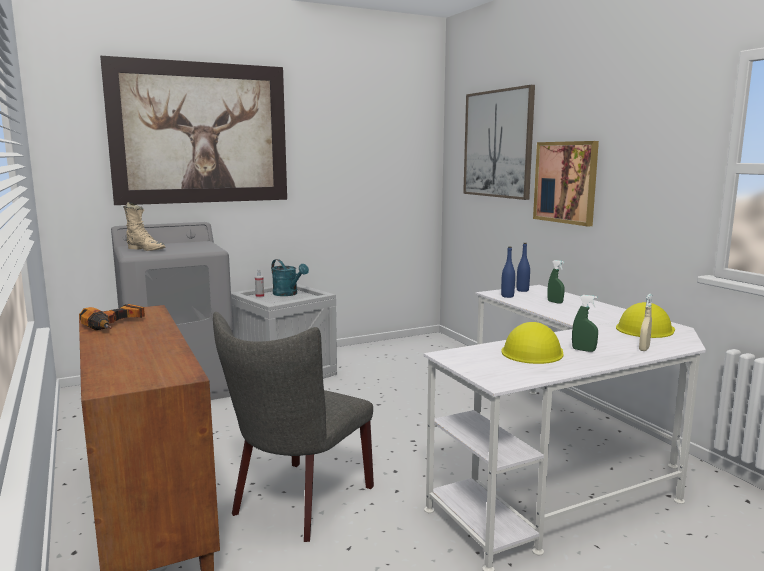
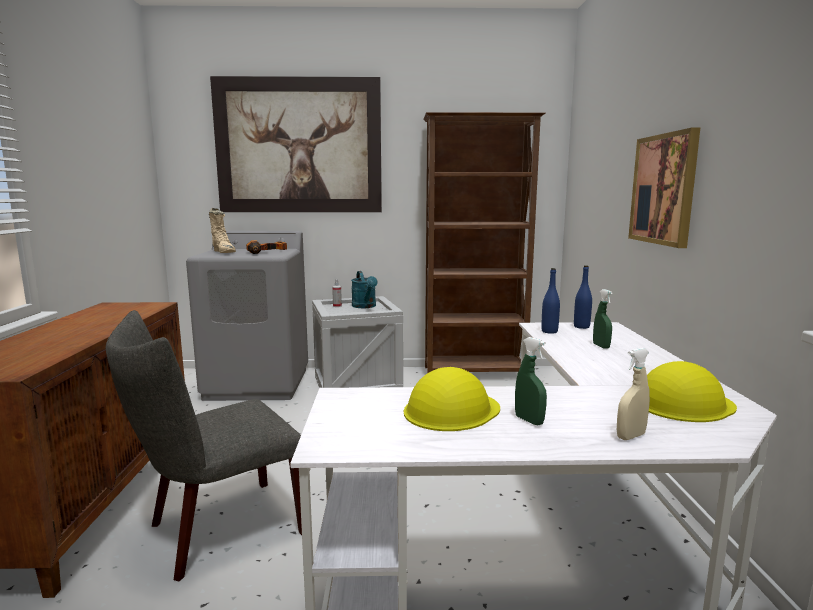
camera: 25 degrees right, 0 degrees up
power drill [79,304,145,330] -> power drill moved to [246,240,287,254]
picture [463,85,535,200] -> none
none -> brown bookcase [423,112,546,373]

